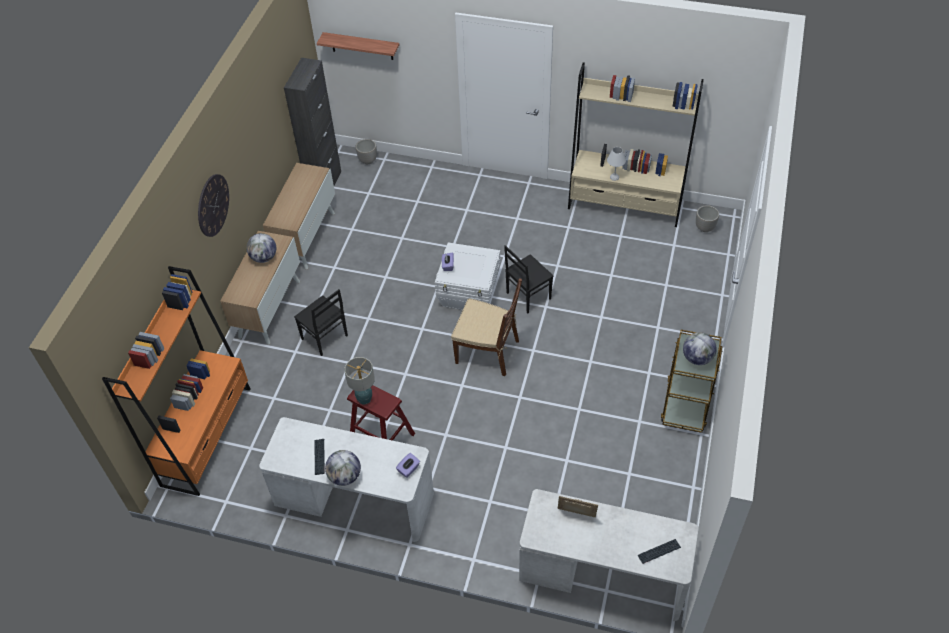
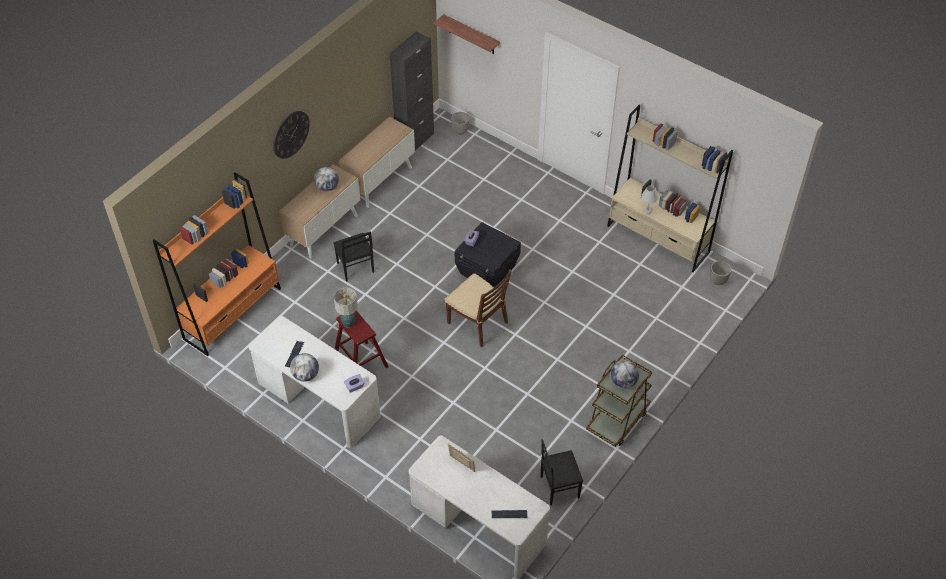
camera: 20 degrees right, 0 degrees up
white storage box [435,243,500,310] -> black storage box [454,222,521,287]
black chair [504,245,554,313] -> black chair moved to [541,439,583,505]

